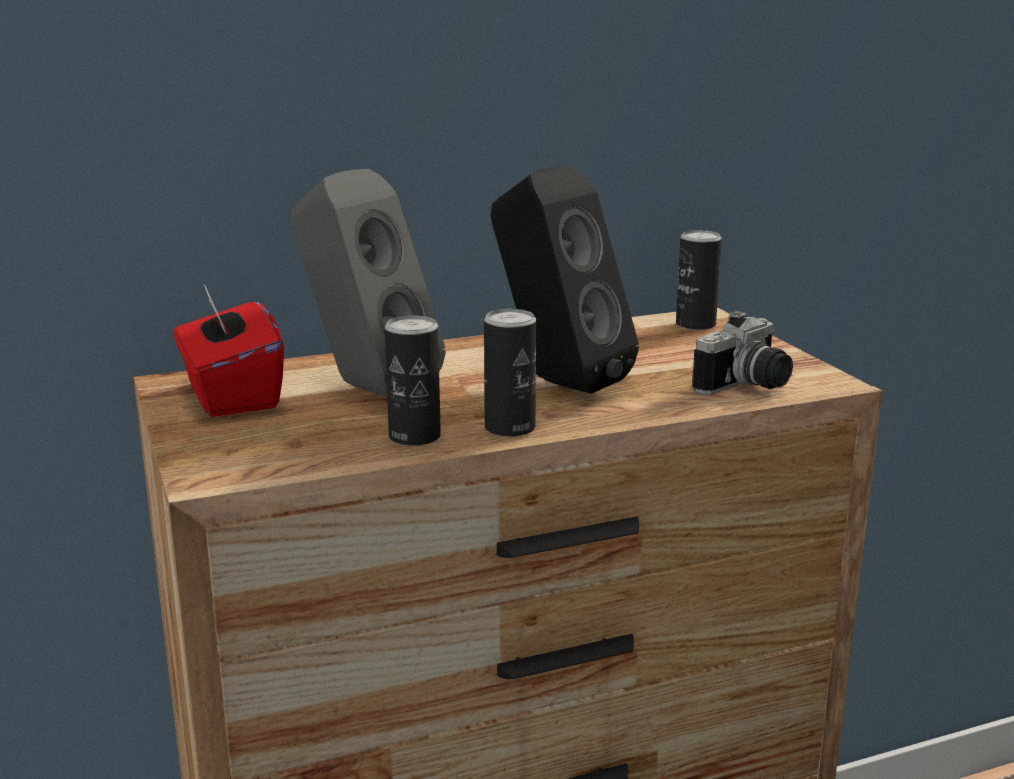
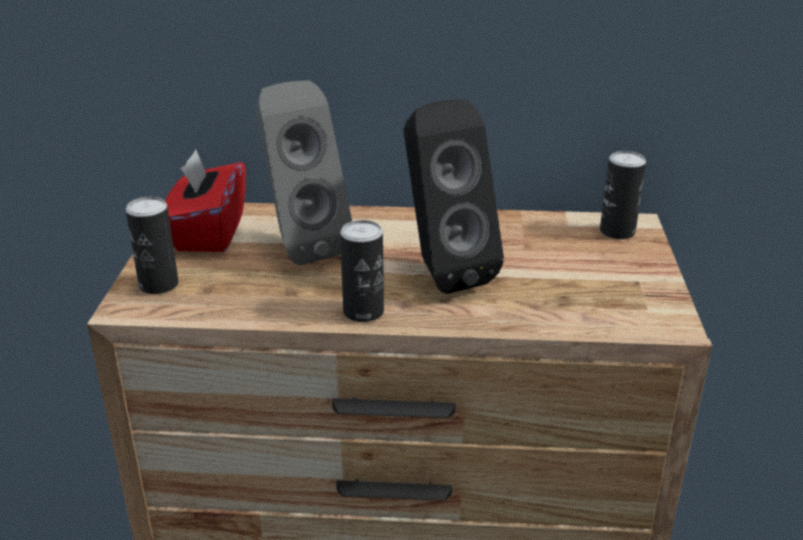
camera: 25 degrees right, 10 degrees up
can [385,315,441,446] -> can moved to [126,197,179,294]
camera [692,311,793,395] -> none

